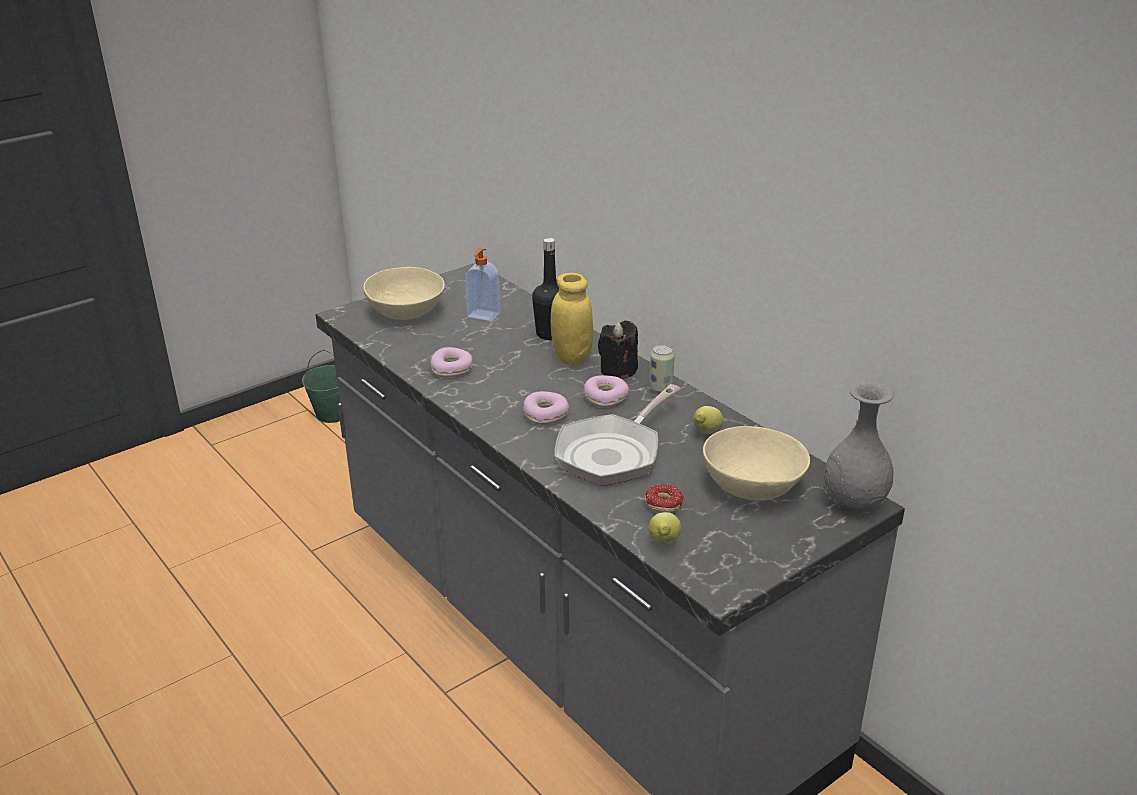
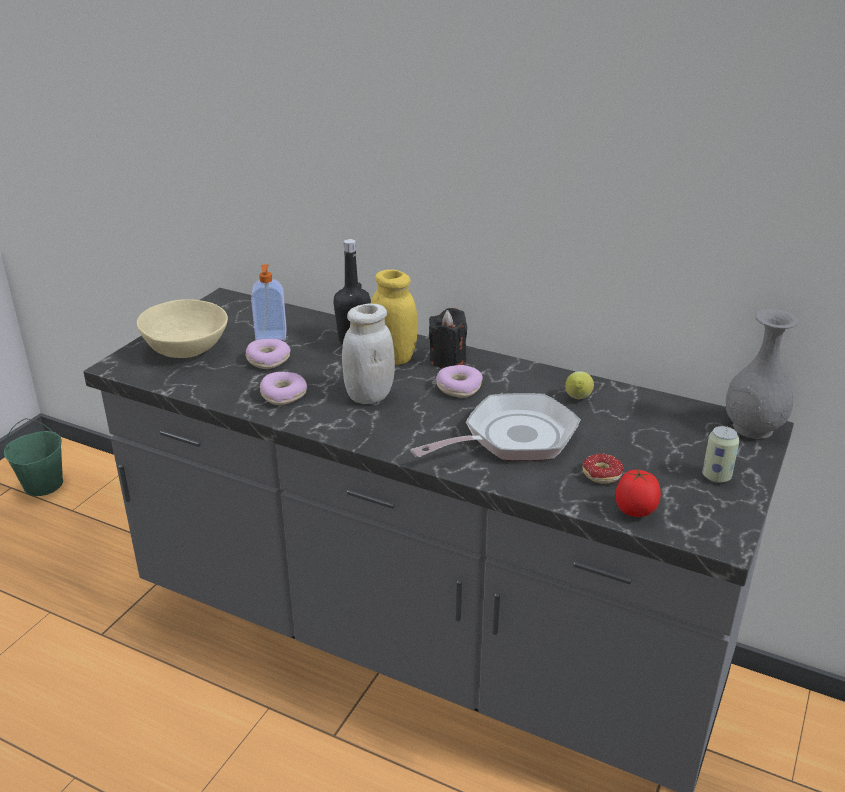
camera: 25 degrees left, 0 degrees up
donut [523,391,569,425] -> donut moved to [245,339,291,369]
frying pan [554,384,681,486] -> frying pan turned 135 degrees counterclockwise [410,393,581,461]
can [649,345,675,393] -> can moved to [702,426,740,483]
lemon [649,512,681,545] -> tomato [616,469,661,517]
beige bowl [703,426,810,500] -> none
none -> white jar [342,303,395,404]

